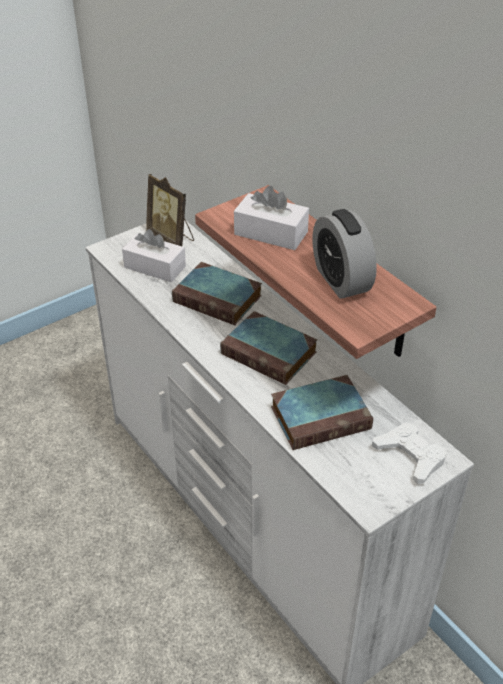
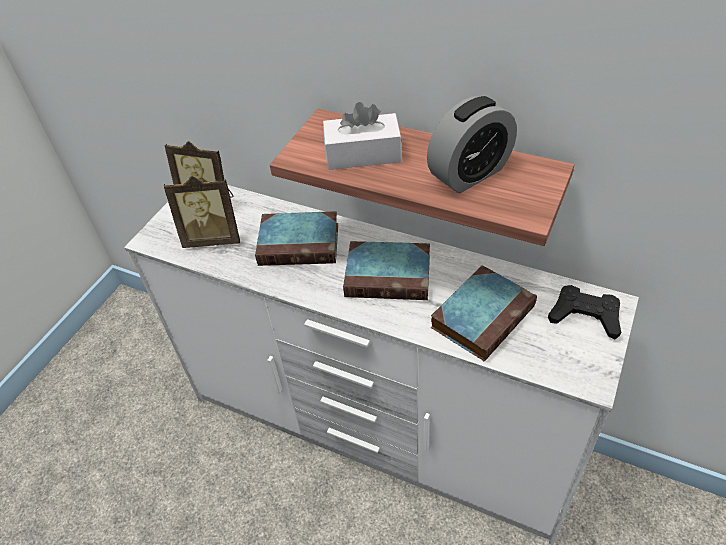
camera: 25 degrees left, 5 degrees up
white tissue box [122,229,186,282] -> picture frame [164,176,240,248]
alarm clock [313,209,377,299] -> alarm clock turned 75 degrees counterclockwise [427,96,517,193]
white game controller [372,422,447,484] -> black game controller [548,285,621,339]

